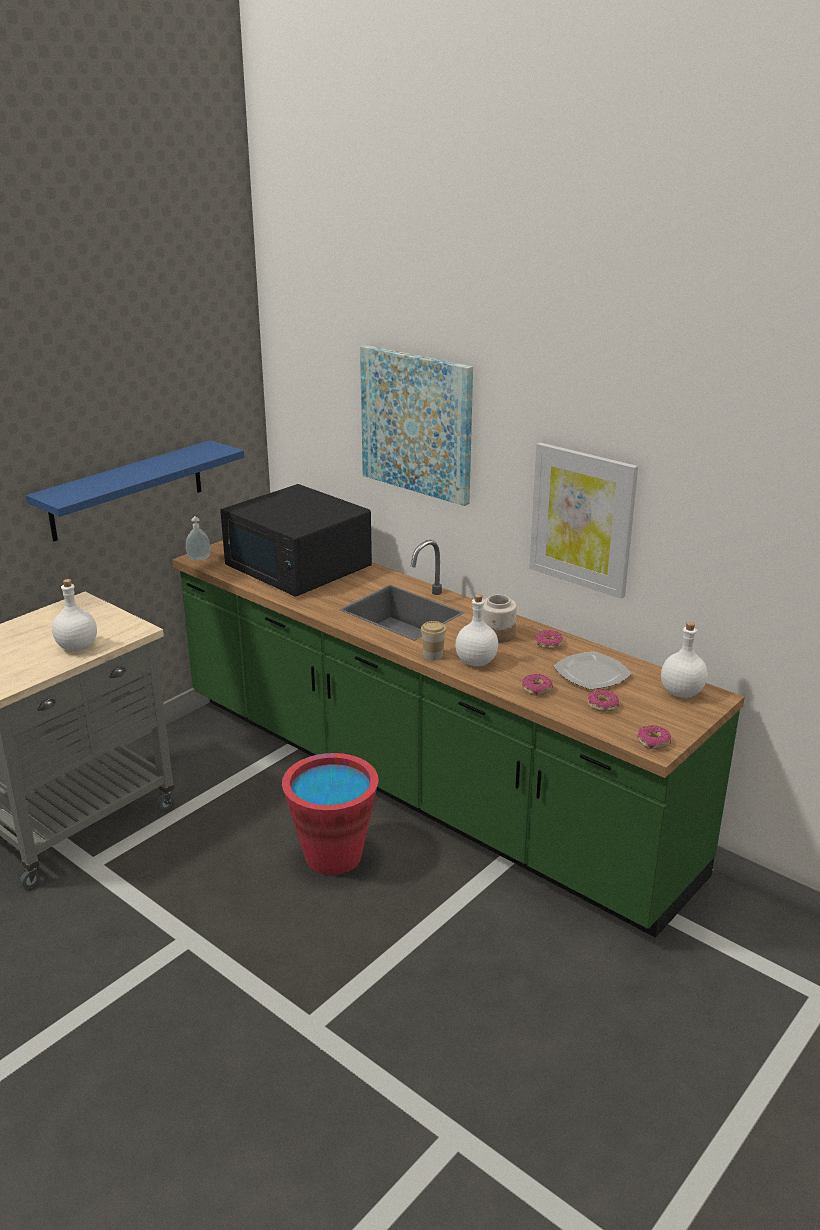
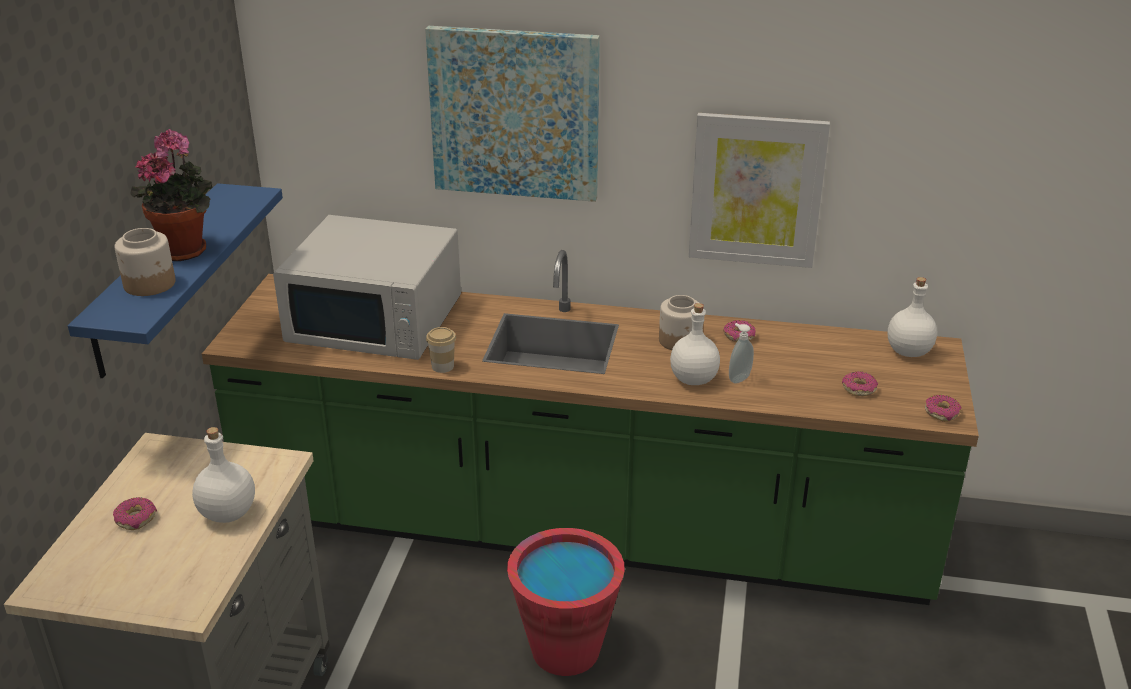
camera: 30 degrees left, 5 degrees up
soap dispenser [186,516,210,560] -> soap dispenser moved to [729,323,754,384]
black microwave [220,484,372,597] -> white microwave [273,215,461,360]
cup [421,621,446,660] -> cup moved to [426,327,456,373]
donut [522,674,553,696] -> donut moved to [113,497,157,530]
plate [553,651,632,690] -> none
none -> jar [115,228,176,296]
none -> potted plant [131,129,213,261]

